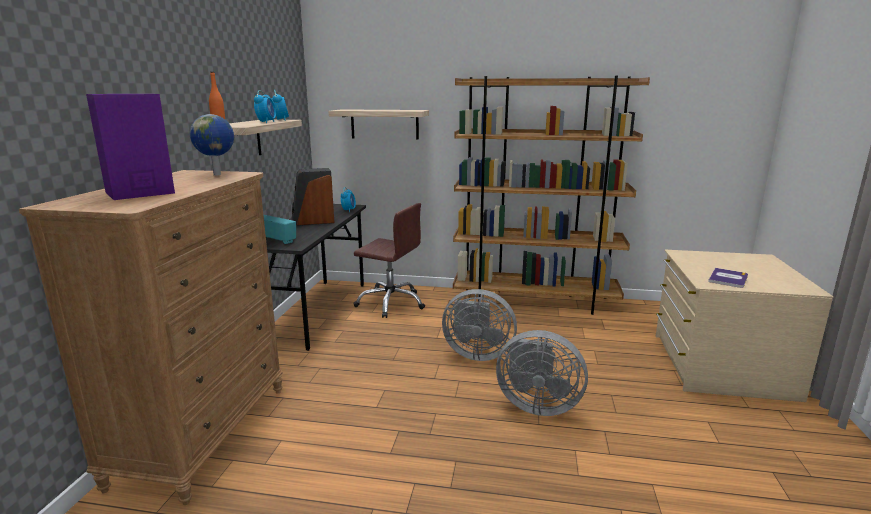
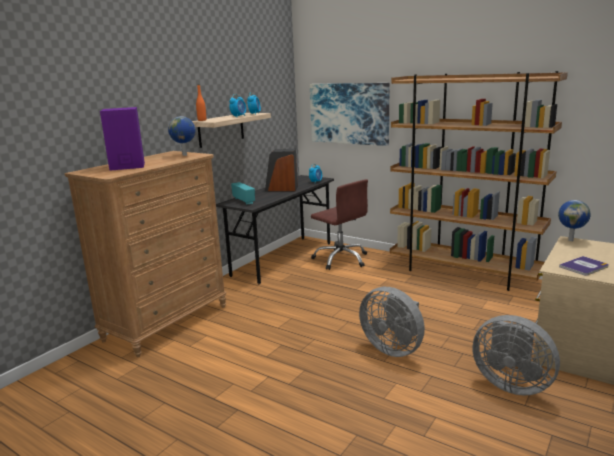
camera: 25 degrees right, 0 degrees up
shelf [329,109,429,139] -> picture [310,83,389,146]
grey fan [442,289,517,361] -> grey fan moved to [472,315,560,395]
none -> globe [558,200,590,241]

